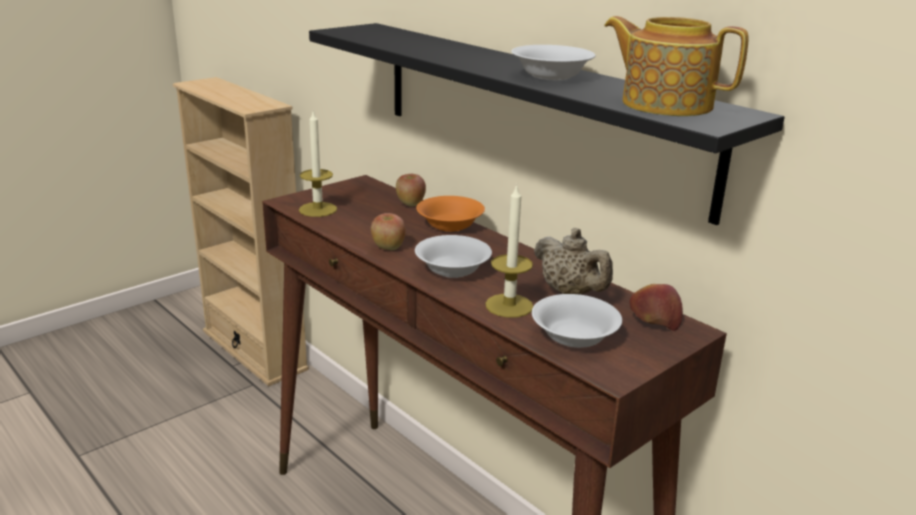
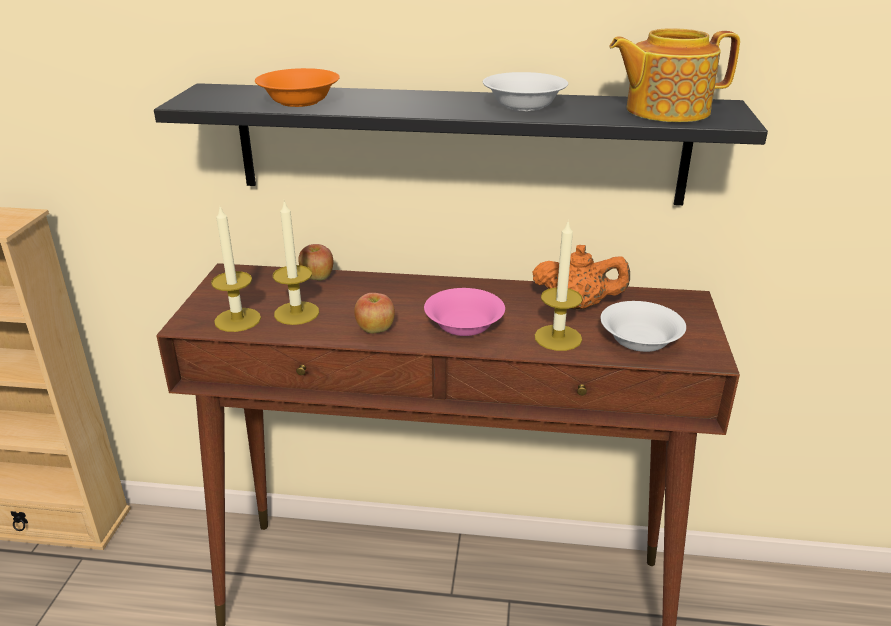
camera: 40 degrees left, 5 degrees up
white bowl [415,235,492,278] -> pink bowl [424,288,505,336]
orange bowl [416,196,485,232] -> orange bowl moved to [255,68,340,107]
beige teapot [534,228,613,295] -> orange teapot [532,245,630,310]
apple [629,284,683,331] -> none
none -> candle [273,201,319,325]

